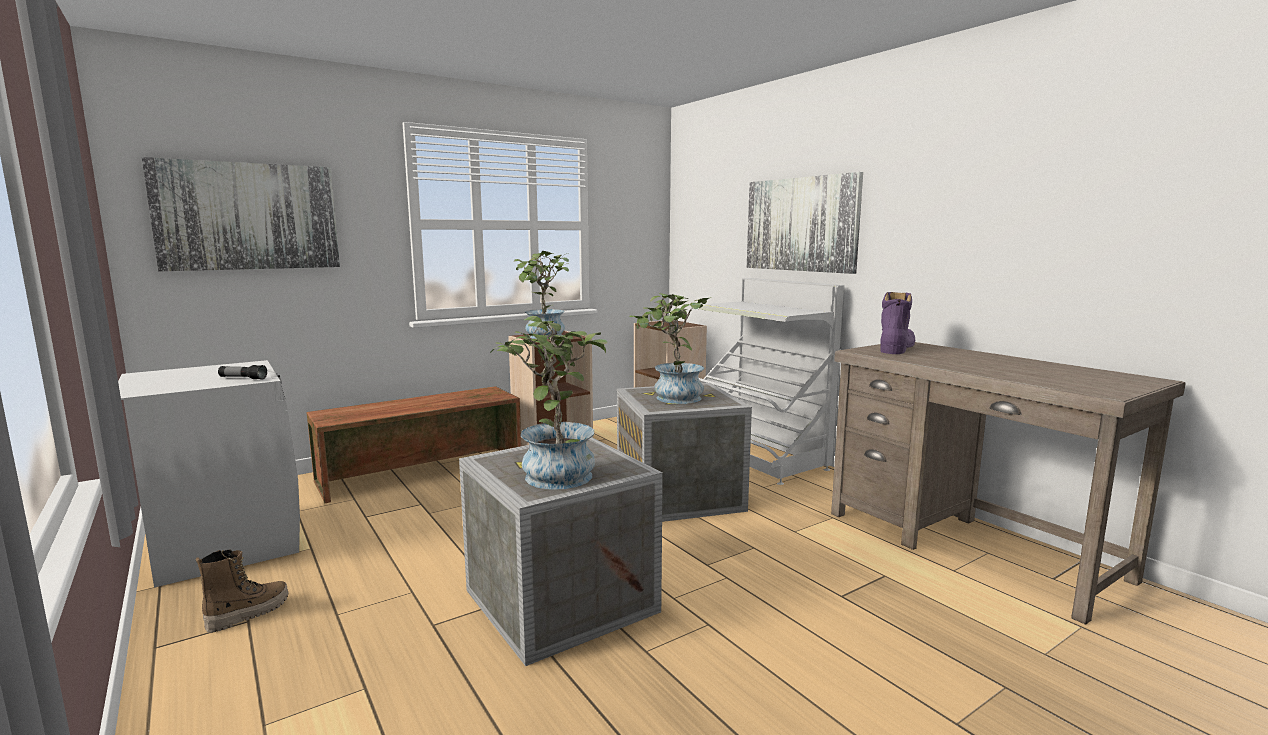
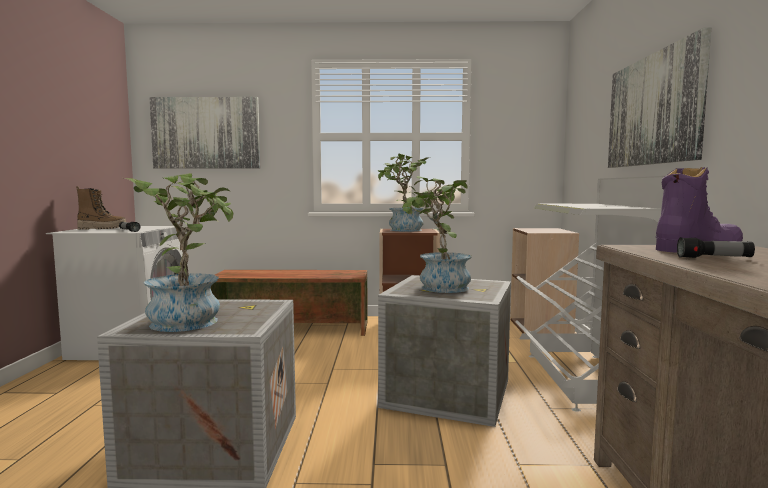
camera: 35 degrees right, 5 degrees down
boot [196,550,289,633] -> boot moved to [76,186,126,230]
none -> flashlight [677,237,755,258]

